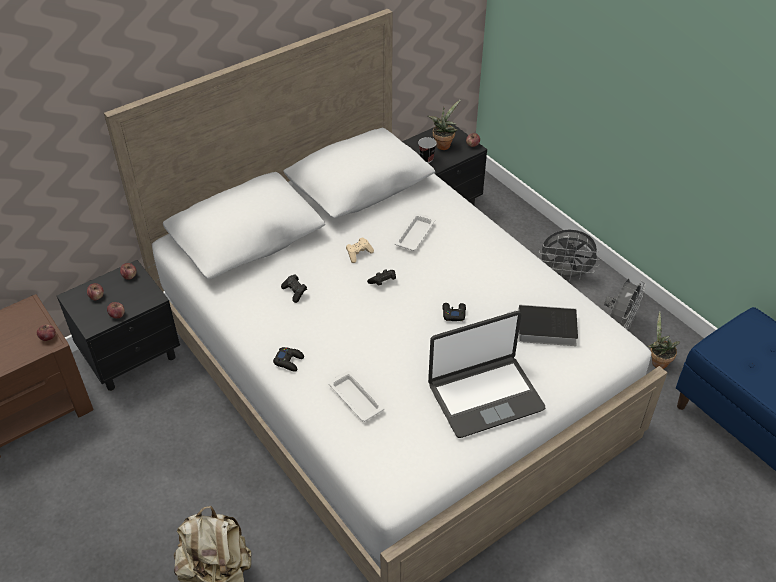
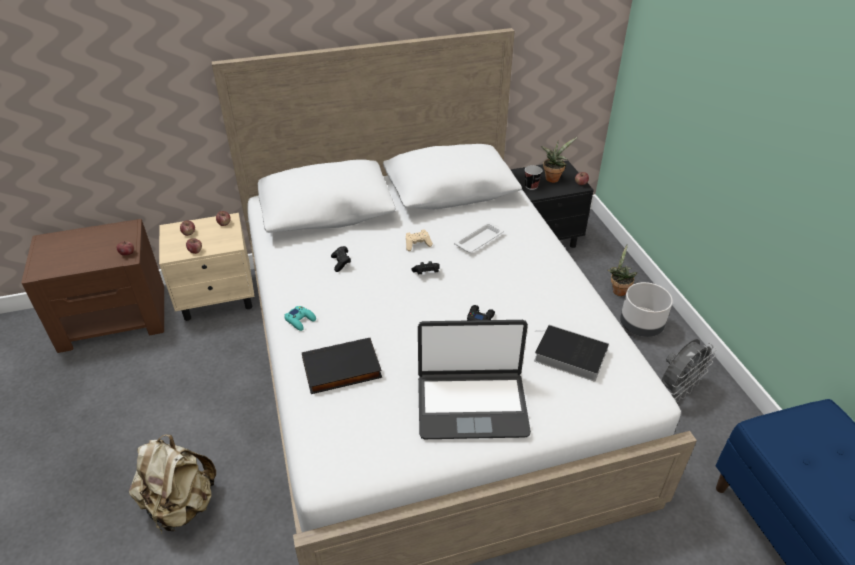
camera: 20 degrees right, 5 degrees down
black nightstand [57,260,180,391] -> beige nightstand [159,213,255,321]
black game controller [273,347,304,372] -> turquoise game controller [284,306,316,331]
white tray [329,371,384,422] -> black book [302,338,382,394]
grey fan [539,229,601,282] -> grey planter [620,282,673,337]
potted plant [648,311,680,369] -> potted plant moved to [608,244,637,296]

